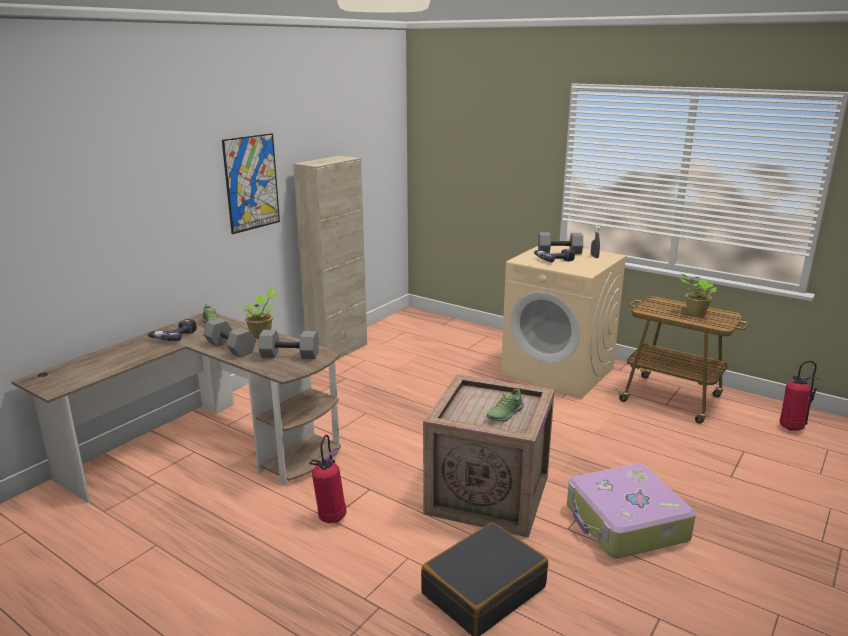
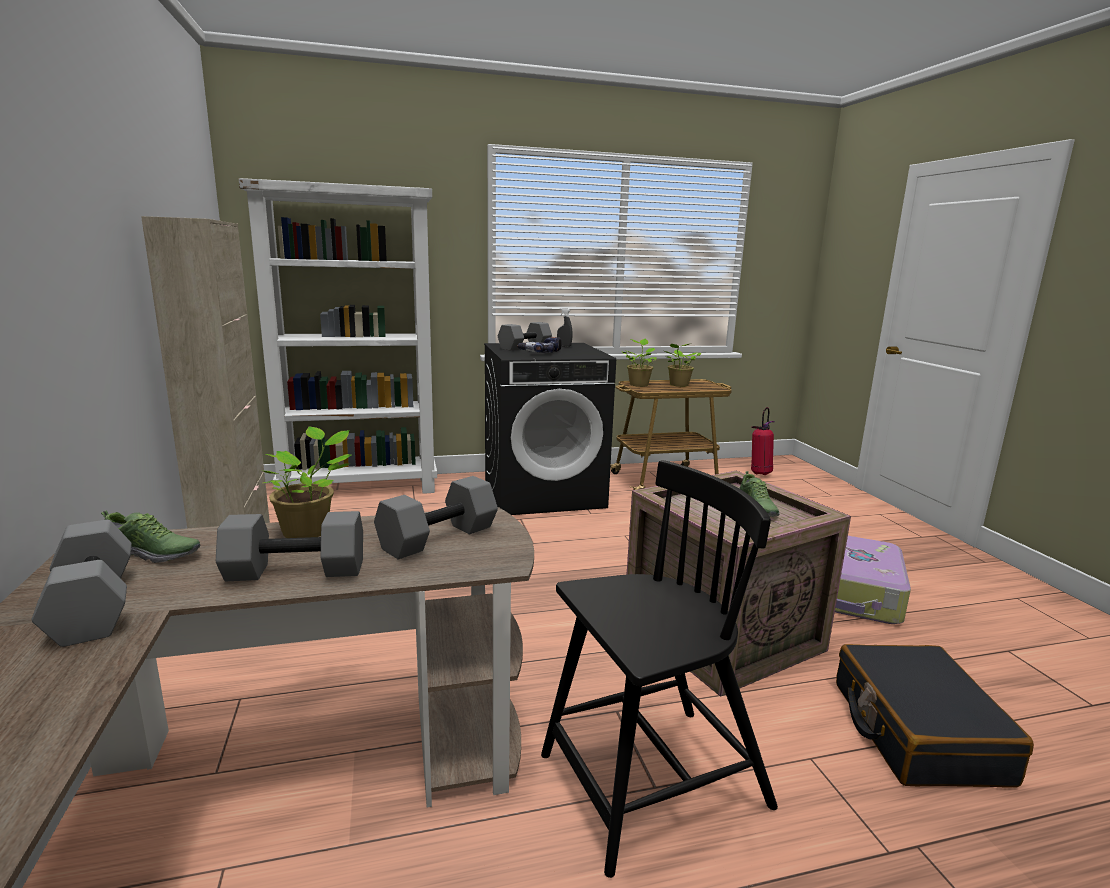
camera: 50 degrees left, 5 degrees down
power drill [148,319,197,341] -> grey dumbbell [32,520,132,647]
picture [222,133,280,234] -> none
fire extinguisher [309,435,347,523] -> black chair [541,460,778,878]
beige washing machine [501,246,627,399] -> black washing machine [484,343,616,515]
none -> white bookcase [239,178,437,494]
none -> potted plant [621,339,657,387]

